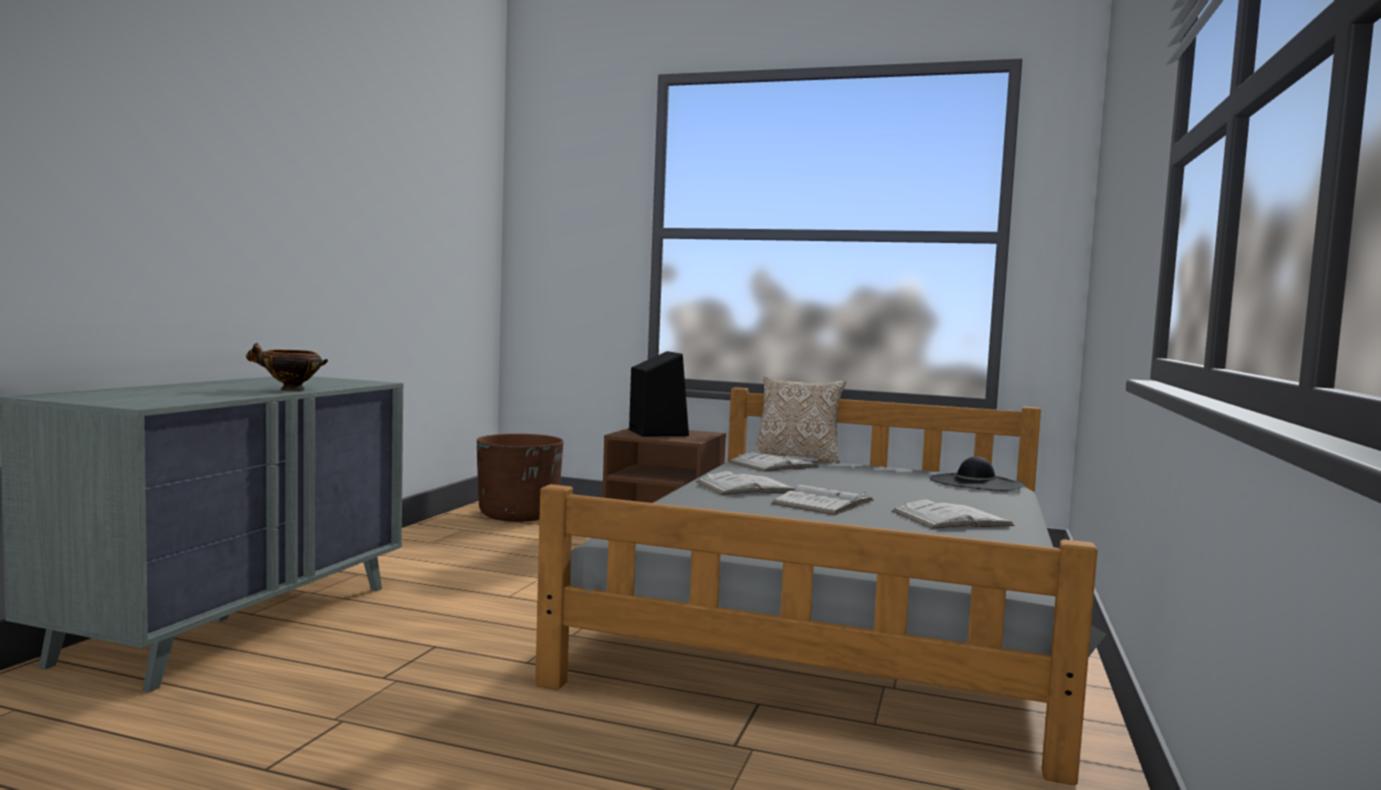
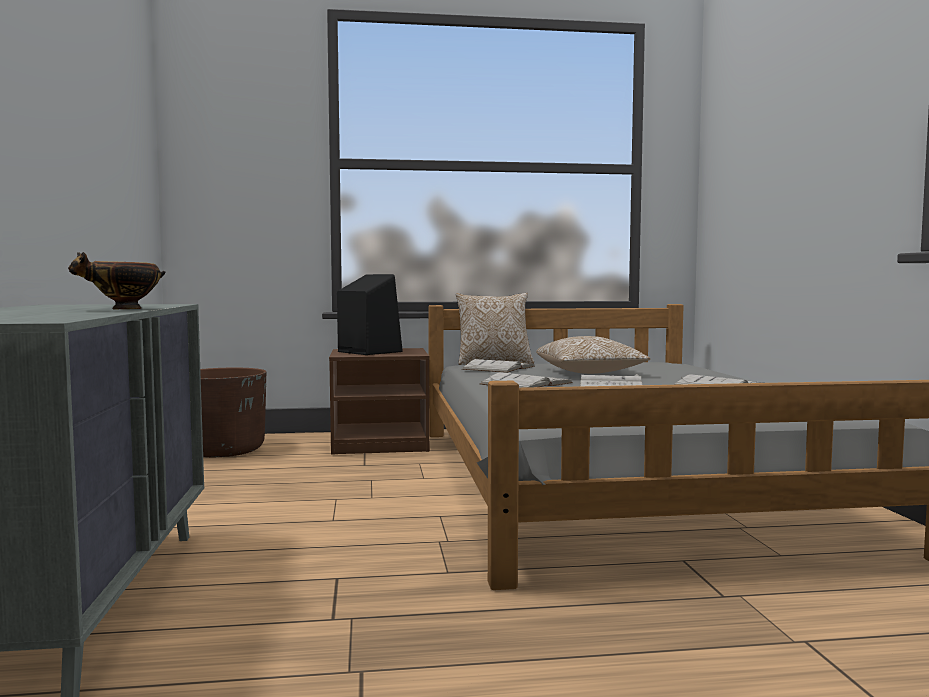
camera: 25 degrees left, 0 degrees up
black hat [930,456,1023,491] -> none
none -> pillow [536,336,650,374]

